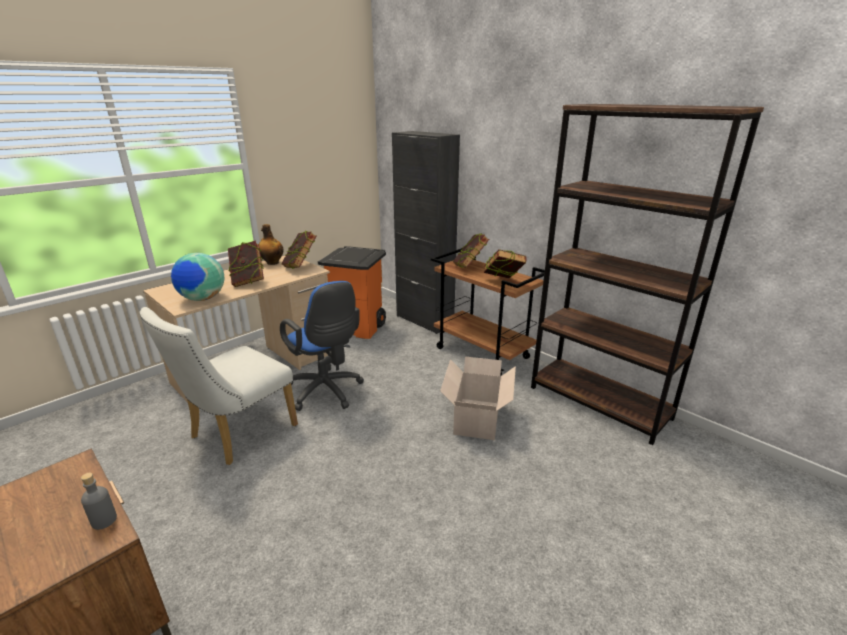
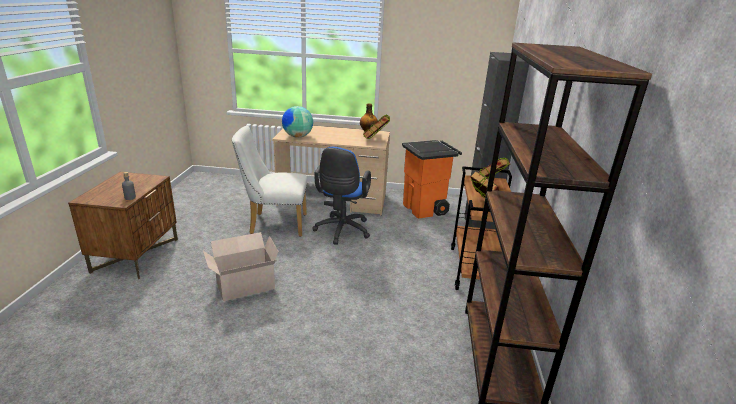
camera: 50 degrees right, 0 degrees up
book [228,241,264,287] -> none
cardboard box [440,357,516,440] -> cardboard box moved to [203,232,278,301]

